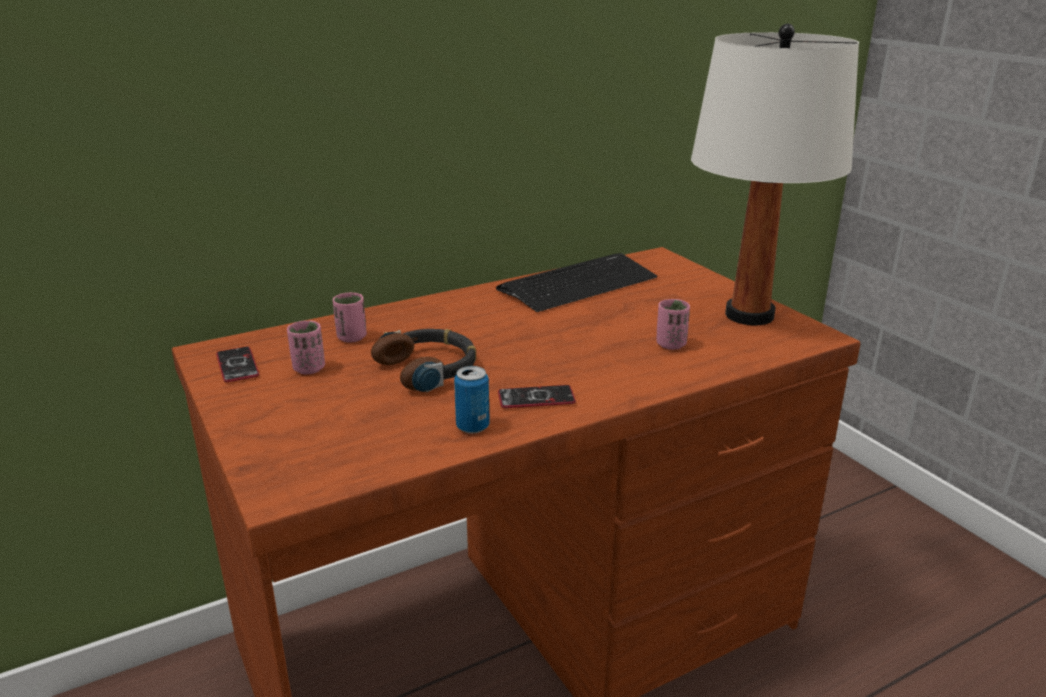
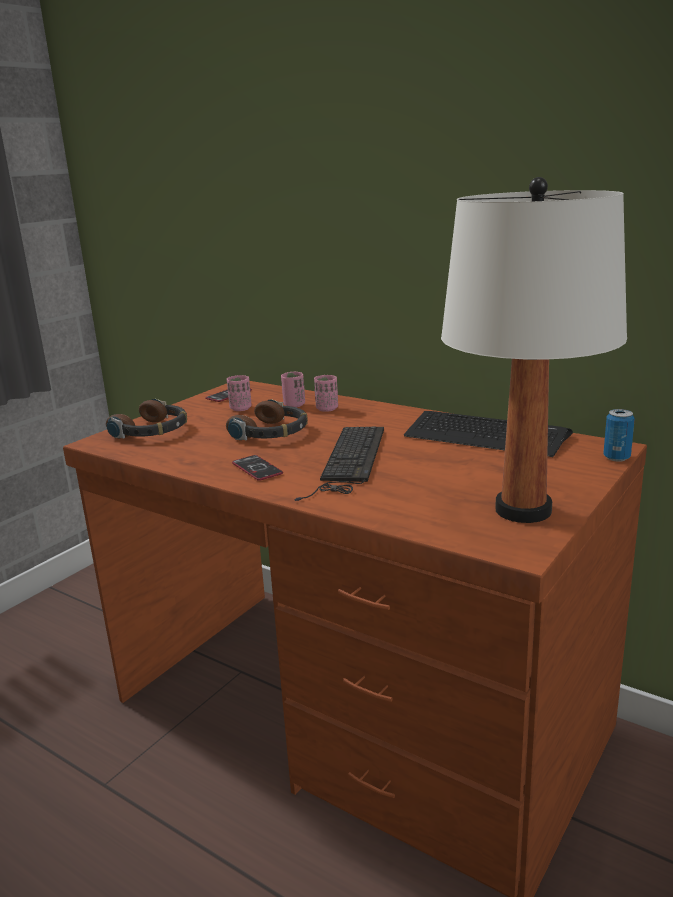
camera: 65 degrees right, 5 degrees down
can [454,366,490,434] -> can moved to [603,409,635,462]
pink cup [656,299,690,350] -> pink cup moved to [314,375,338,412]
none -> headphones [106,399,187,439]
none -> keyboard [294,426,384,501]

